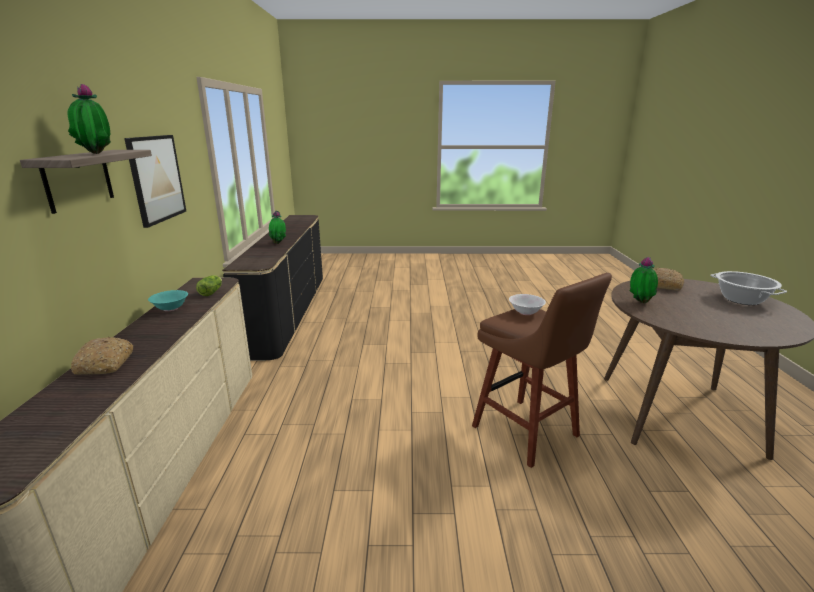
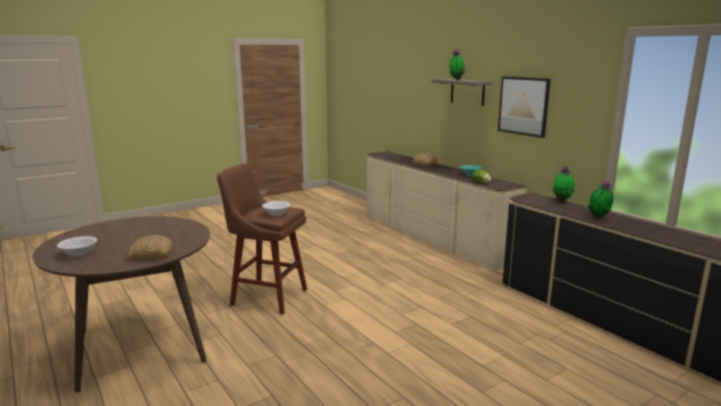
camera: 145 degrees right, 5 degrees down
potted plant [630,257,658,303] -> potted plant moved to [552,166,575,202]
cooking pot [710,271,787,305] -> white bowl [57,236,97,257]

